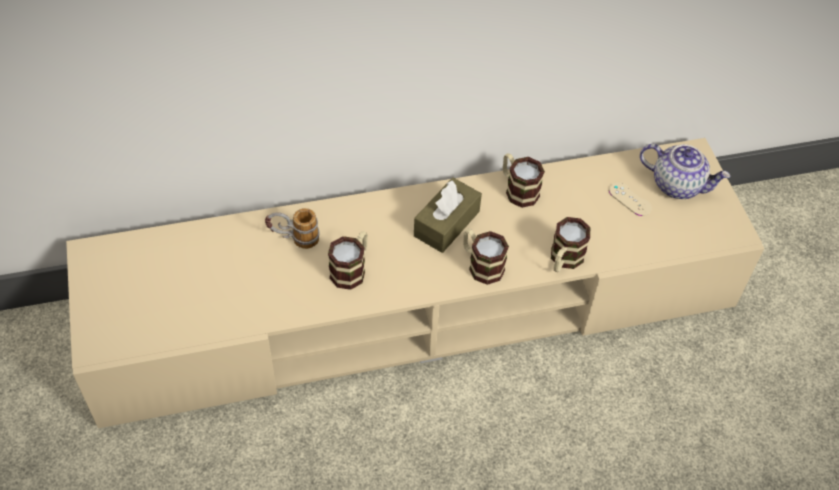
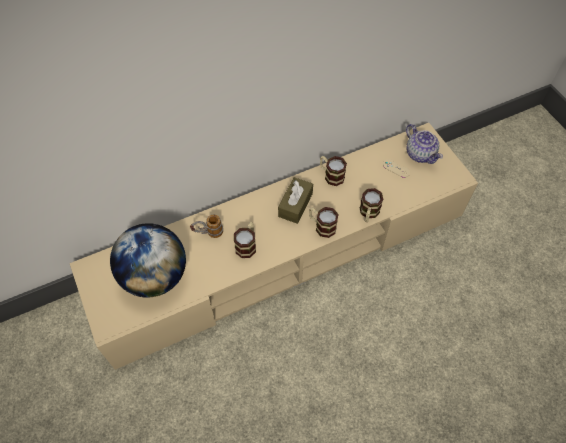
camera: 10 degrees left, 5 degrees up
teapot [640,144,730,199] -> teapot turned 45 degrees clockwise [406,124,443,164]
none -> globe [110,223,186,298]

